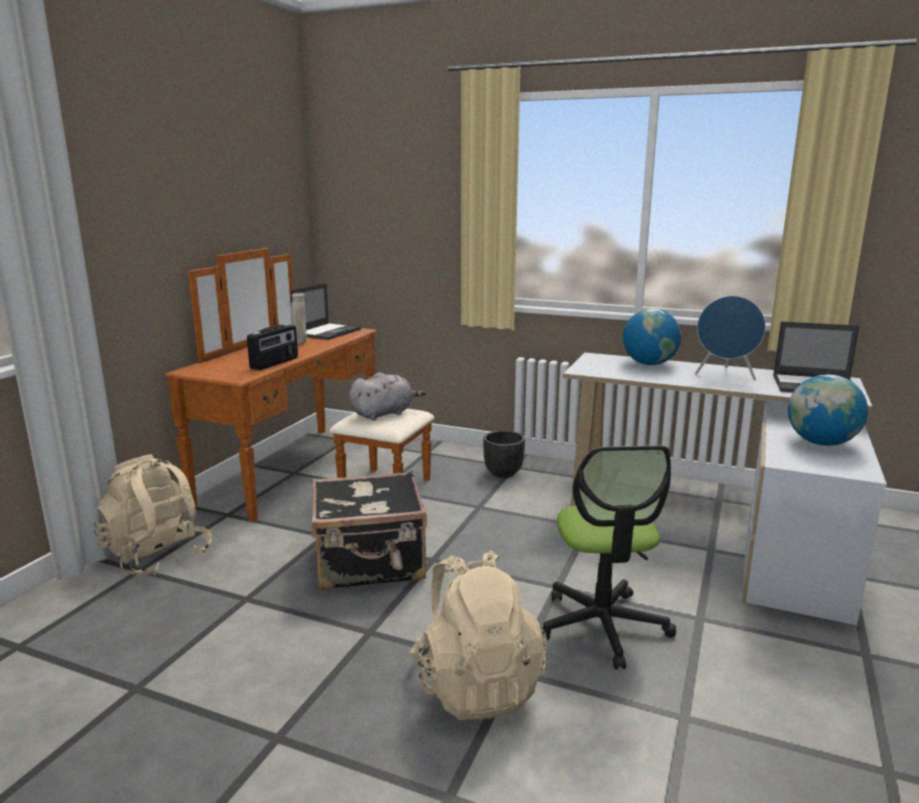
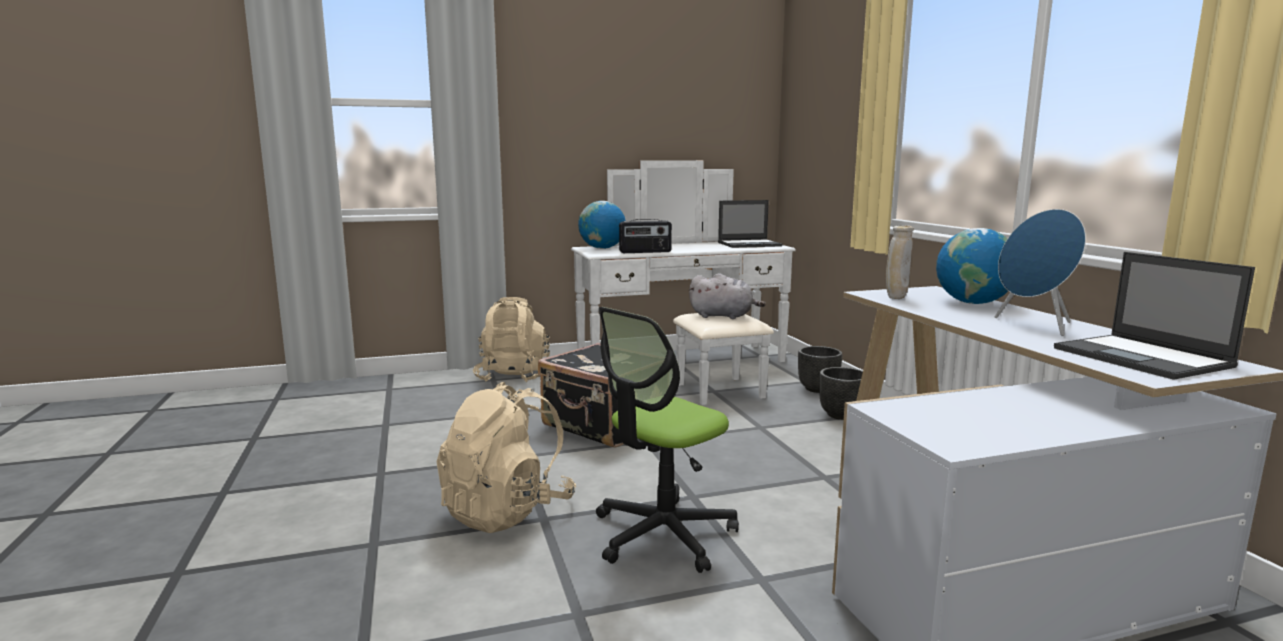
camera: 50 degrees right, 5 degrees down
brown dresser [165,248,434,522] -> white dresser [571,160,796,405]
beige vase [291,293,307,344] -> beige vase moved to [886,225,914,299]
globe [788,374,868,446] -> globe moved to [578,201,626,249]
none -> black planter [798,346,842,393]

